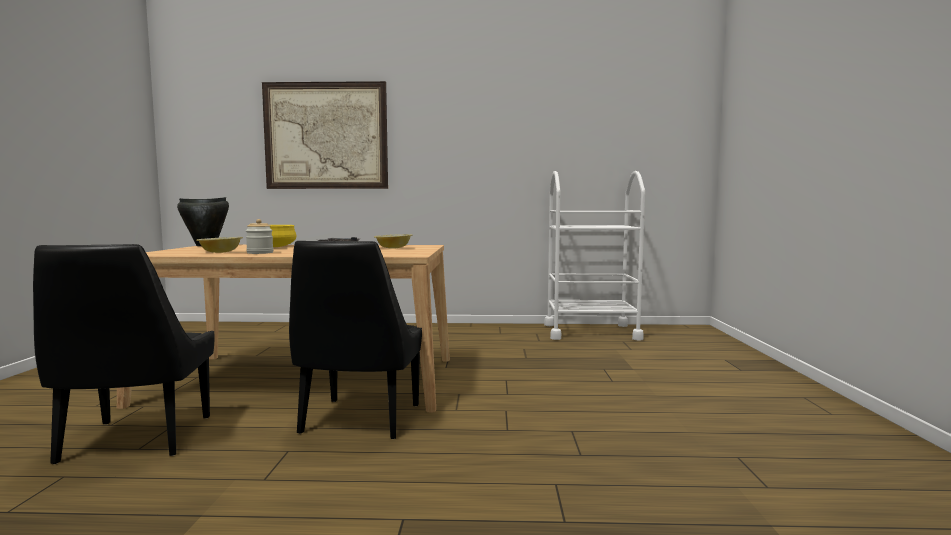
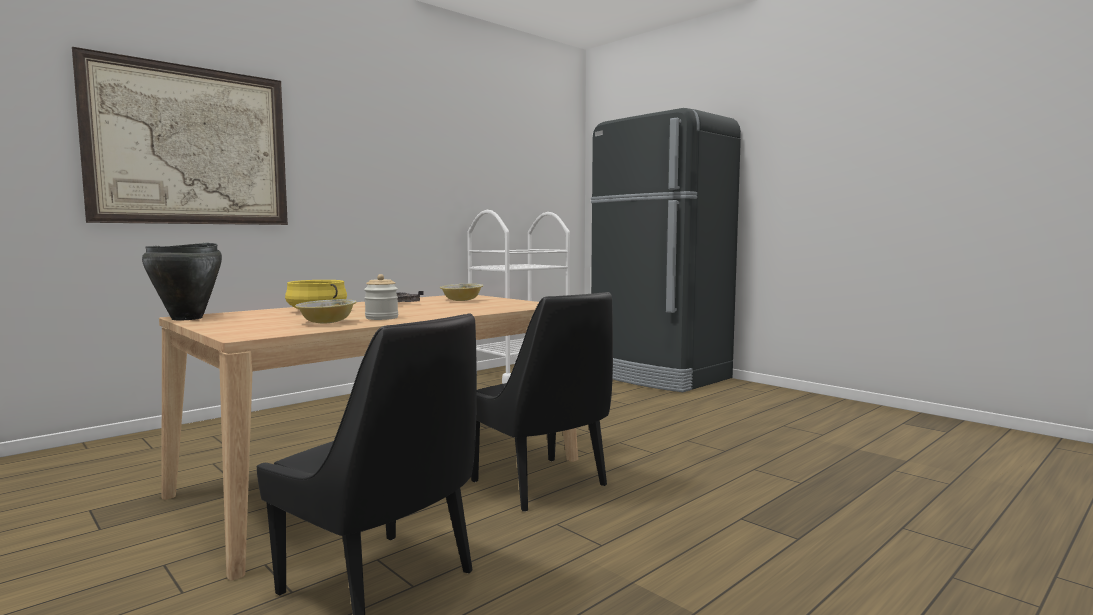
camera: 45 degrees left, 0 degrees up
none -> black fridge [591,108,741,392]

